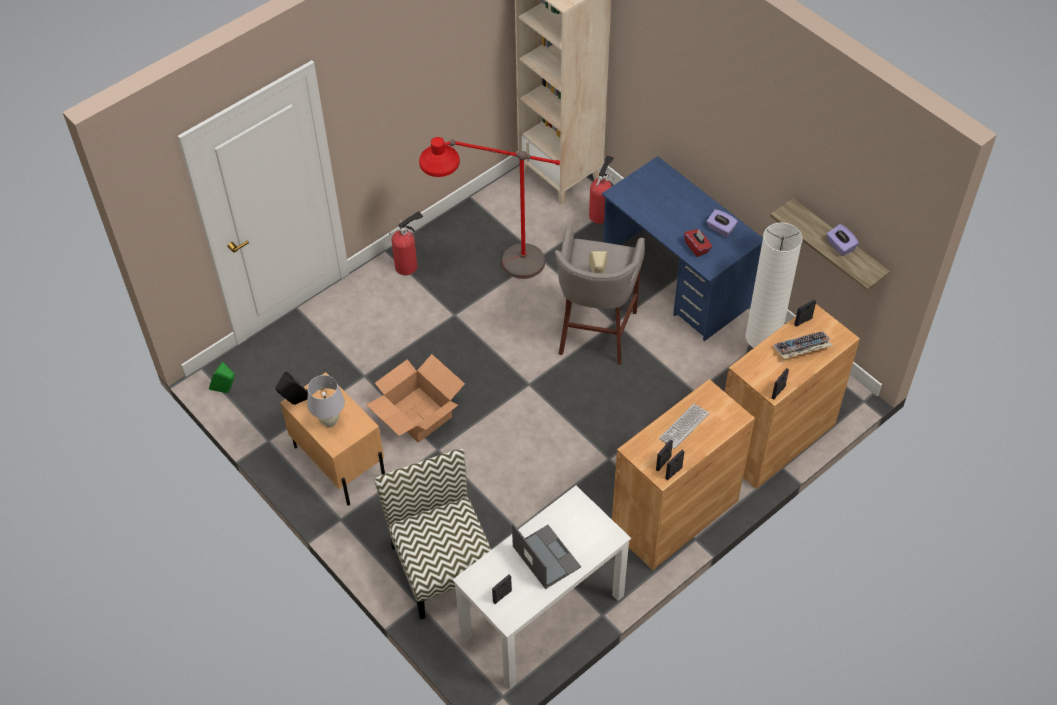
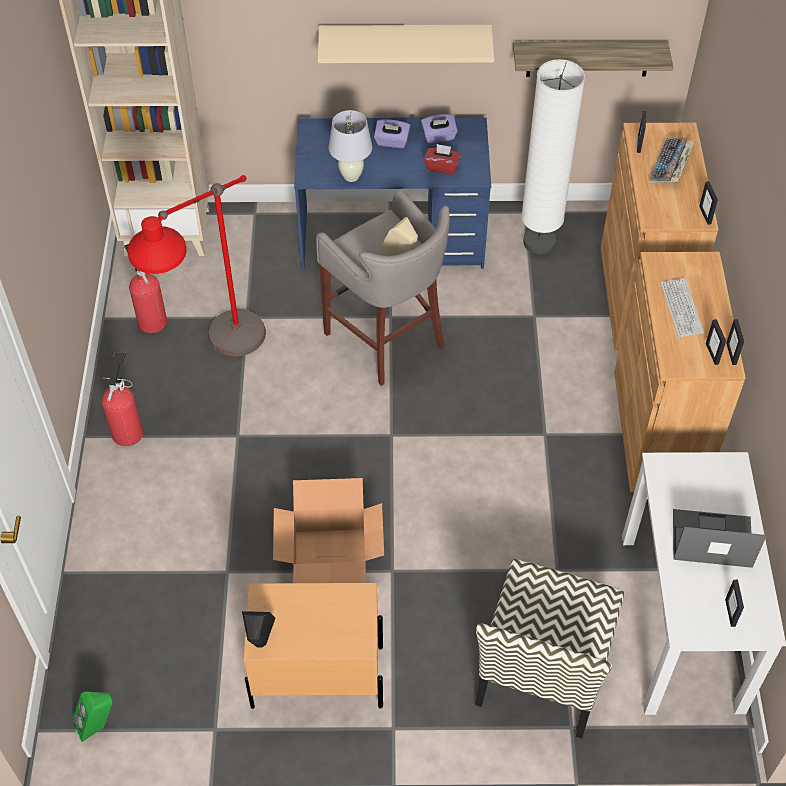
camera: 50 degrees left, 0 degrees up
white table lamp [307,375,345,428] -> white table lamp moved to [328,110,372,182]
chair [374,448,492,619] -> chair turned 90 degrees counterclockwise [475,559,624,739]
fire extinguisher [589,155,614,224] -> fire extinguisher moved to [124,244,167,333]
purple tissue box [827,224,859,256] -> purple tissue box moved to [374,120,410,148]
none -> beige shelf [318,25,494,63]

